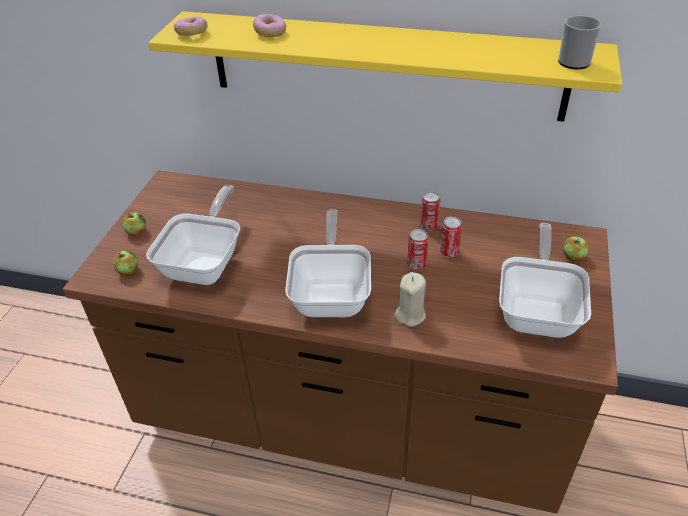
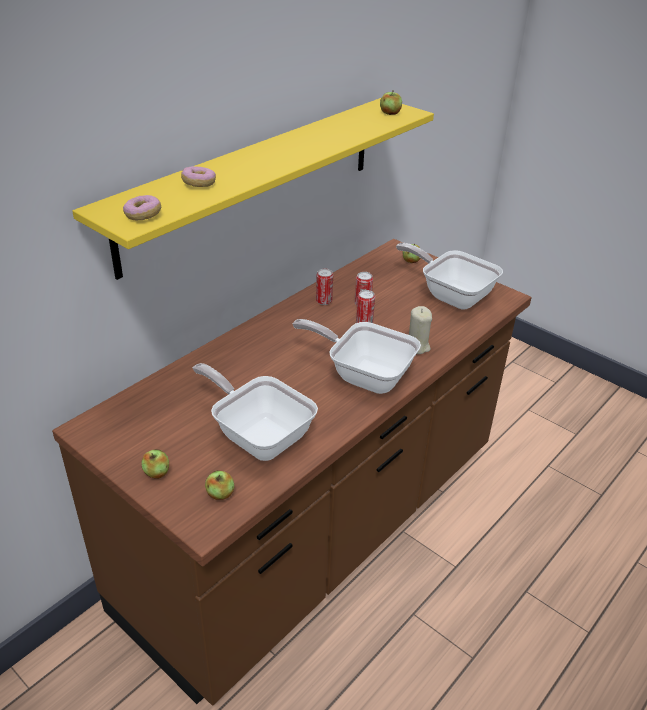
camera: 65 degrees left, 5 degrees down
mug [558,16,602,69] -> apple [380,90,402,115]

